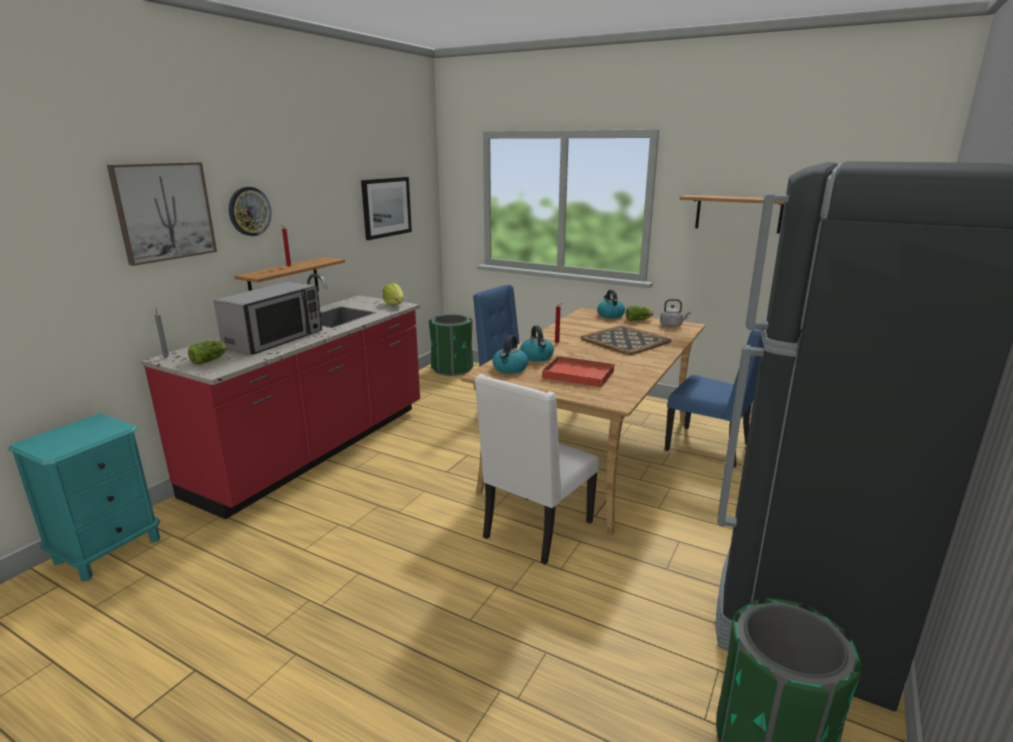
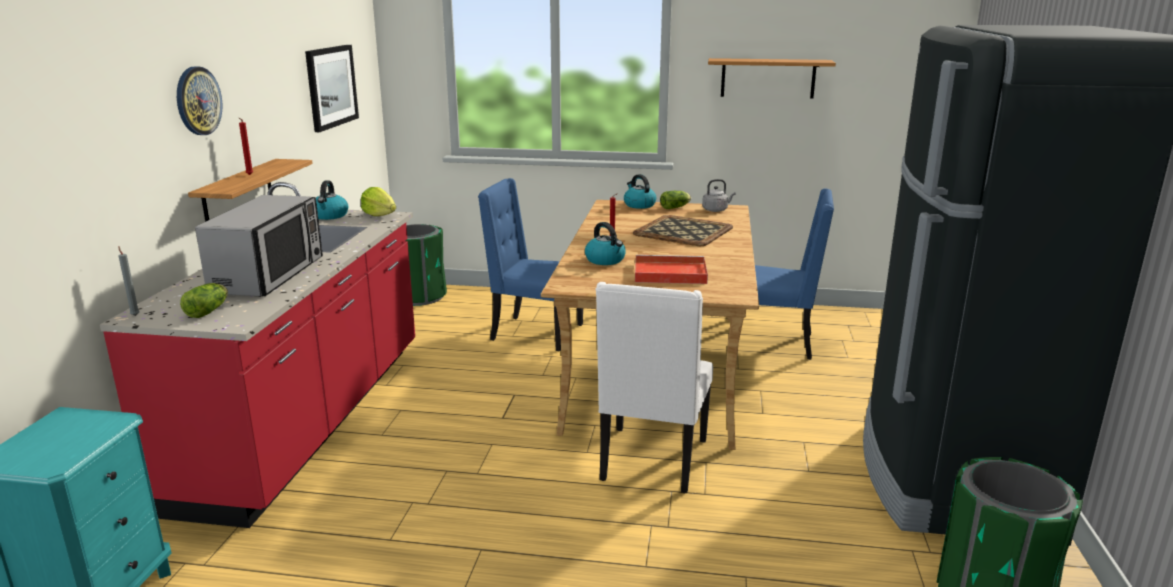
camera: 20 degrees left, 0 degrees up
picture [107,162,217,266] -> none
kettle [493,335,528,373] -> kettle moved to [316,180,348,220]

